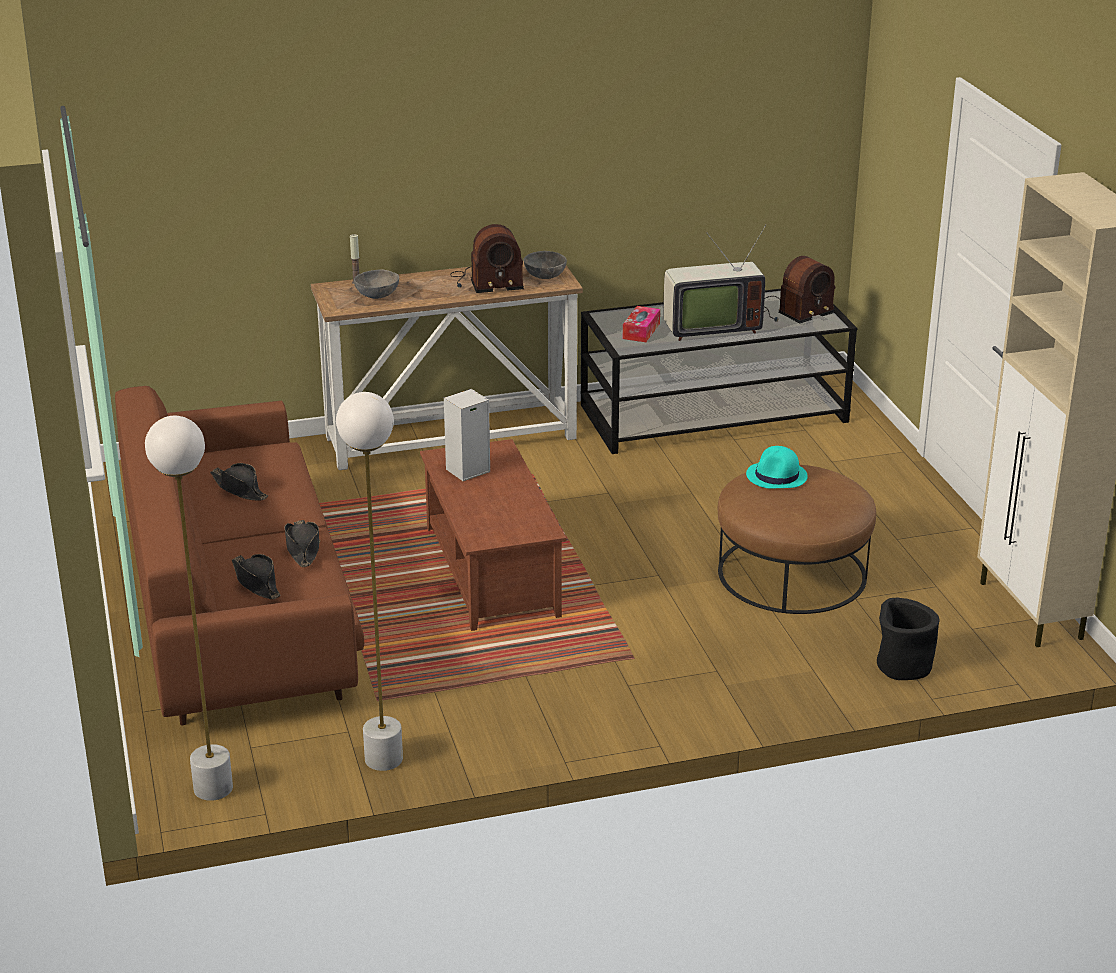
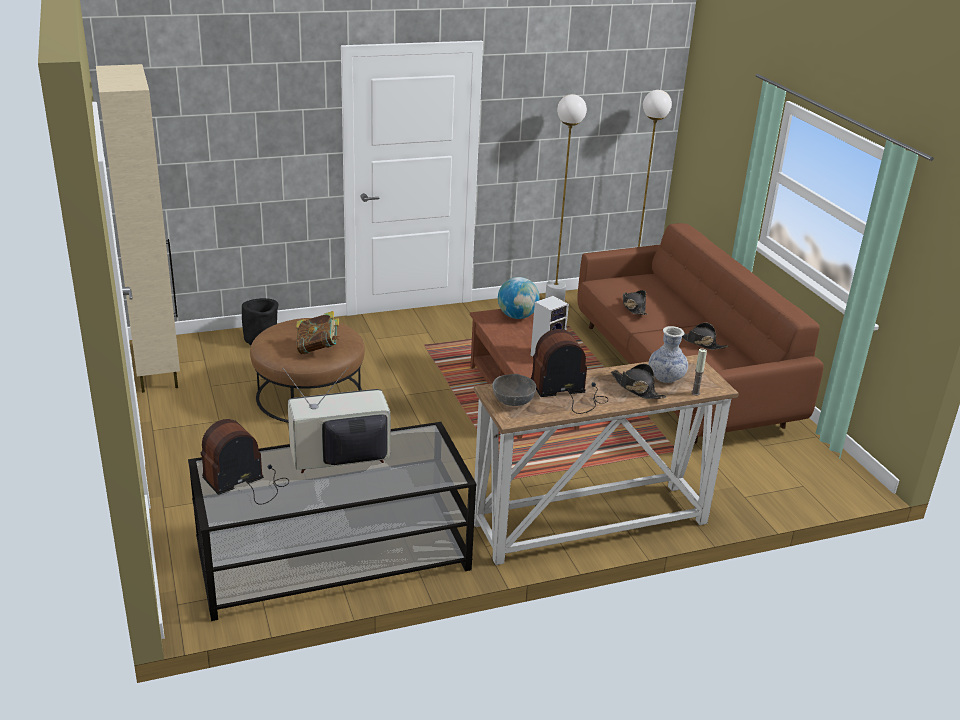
camera: 175 degrees right, 0 degrees up
black hat [232,554,280,599] -> black hat moved to [611,364,667,399]
grey bowl [354,269,399,299] -> vase [648,326,688,383]
tissue box [623,306,660,342] -> none
turquoise hat [746,446,808,488] -> book [296,311,339,354]
none -> globe [498,277,540,319]

